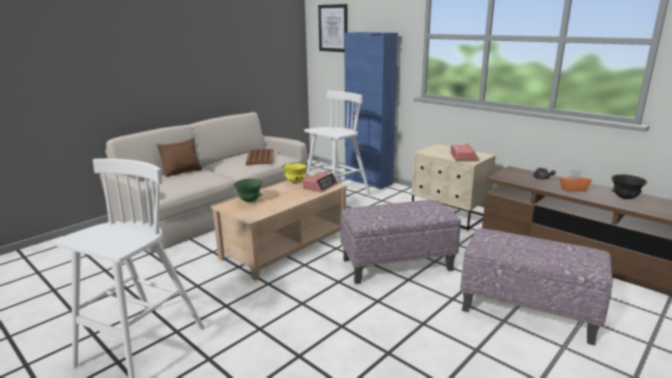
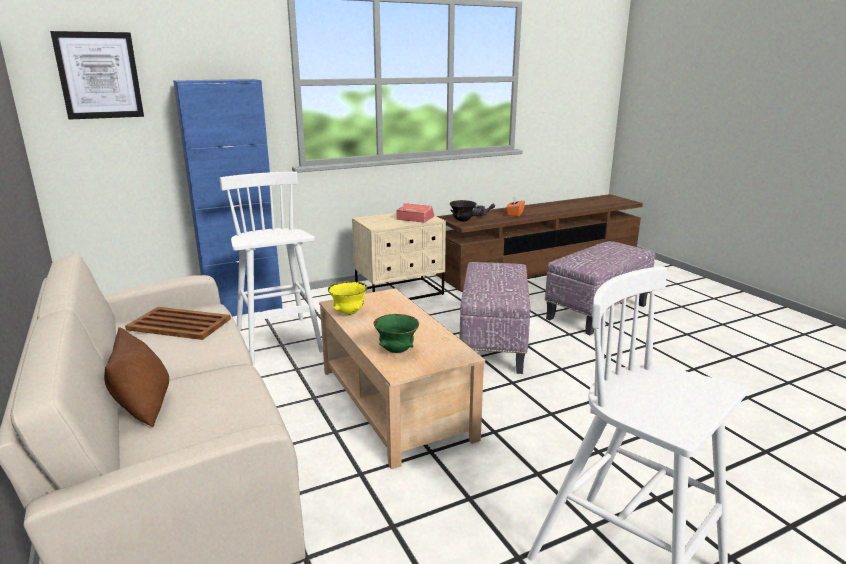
camera: 70 degrees left, 0 degrees up
alarm clock [303,172,338,192] -> none
black bowl [611,174,647,199] -> black bowl moved to [450,200,477,222]

